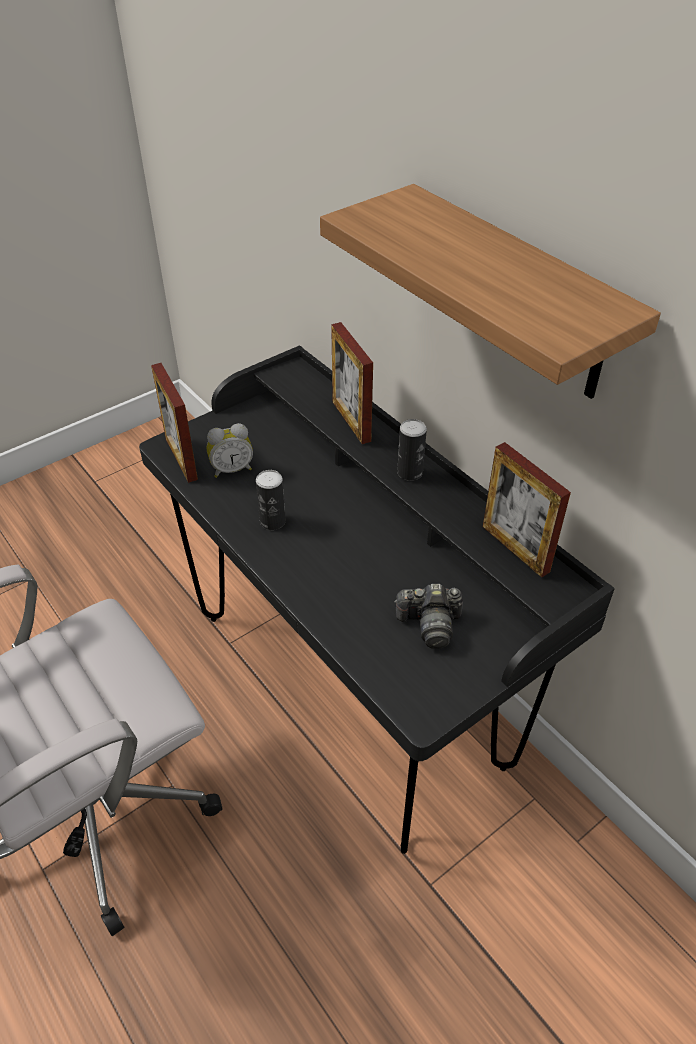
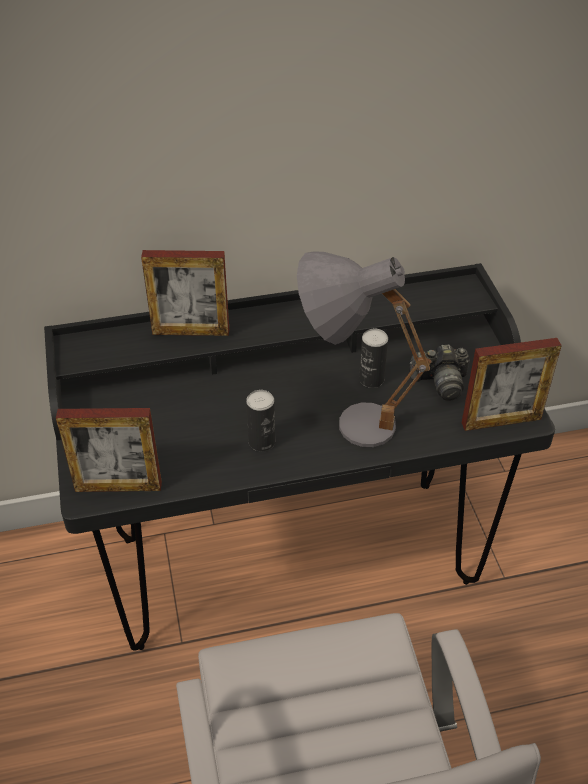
camera: 65 degrees left, 0 degrees up
alarm clock [207,423,253,478] -> none
shelf [320,184,661,399] -> none
camera [394,584,463,649] -> camera turned 60 degrees clockwise [409,344,469,401]
can [397,419,427,481] -> can moved to [359,329,388,388]
picture frame [483,442,571,578] -> picture frame moved to [462,338,562,431]
none -> grey table lamp [297,251,432,447]

